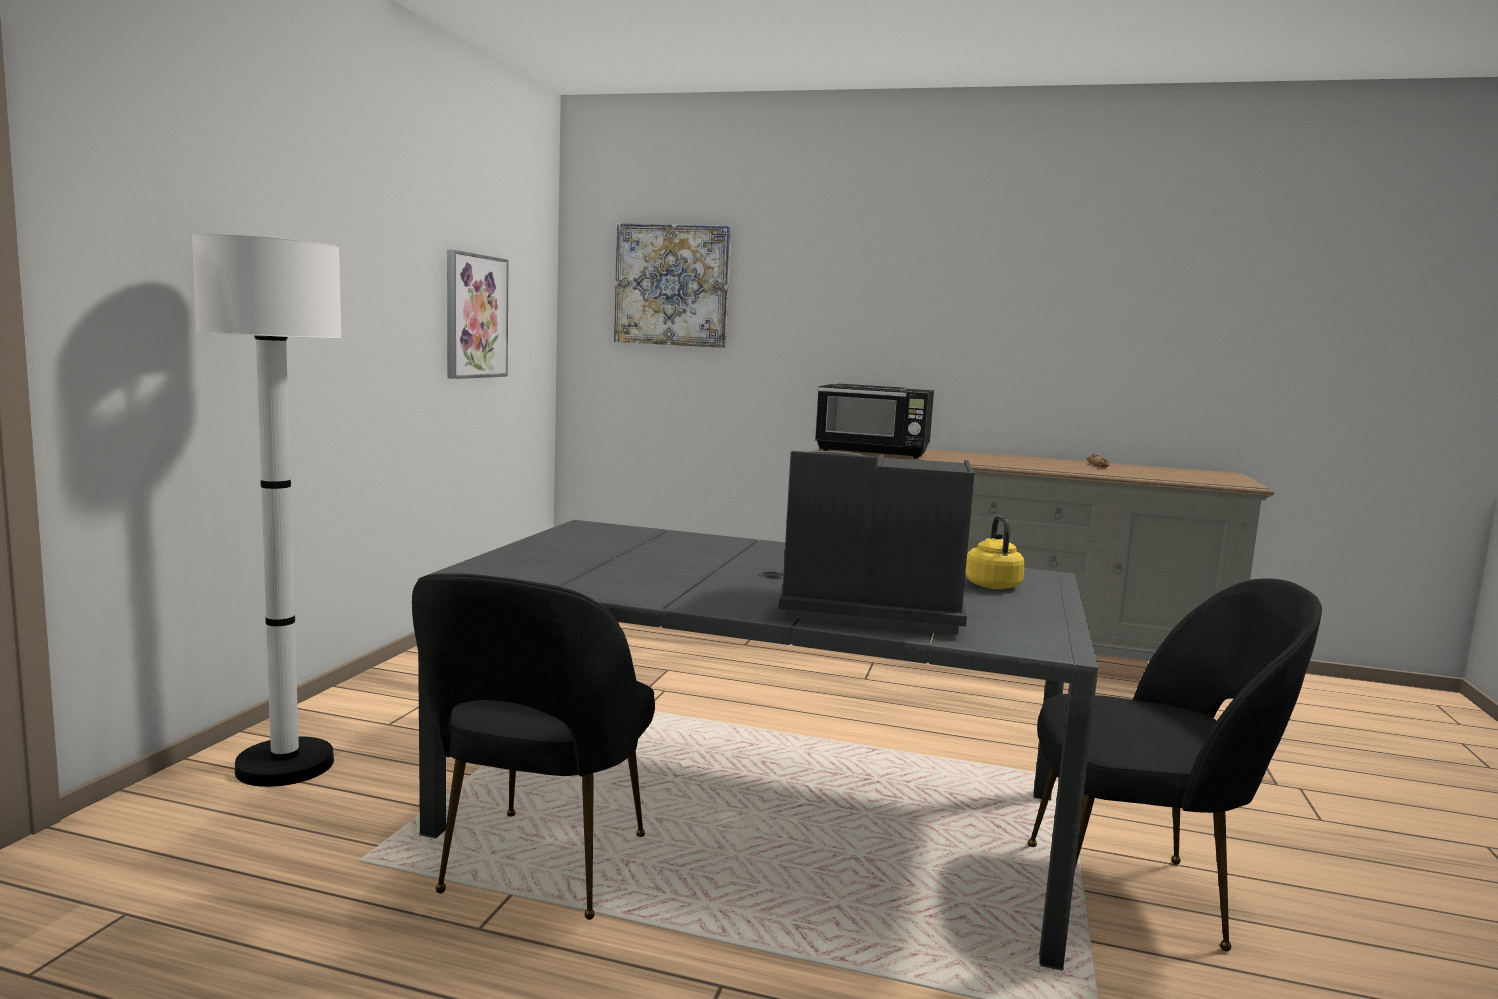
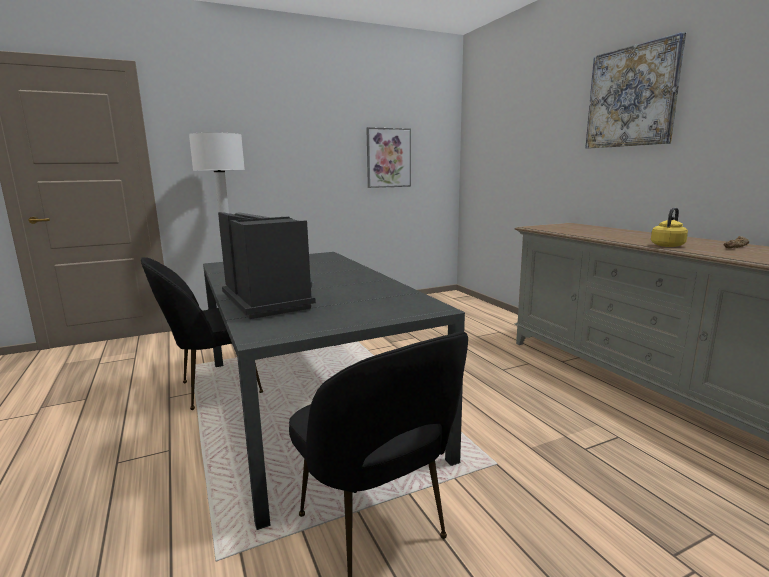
camera: 50 degrees right, 5 degrees up
picture [614,223,731,348] -> picture moved to [585,32,686,149]
black microwave [815,384,934,459] -> none
yellow kettle [965,516,1025,589] -> yellow kettle moved to [651,208,688,247]

